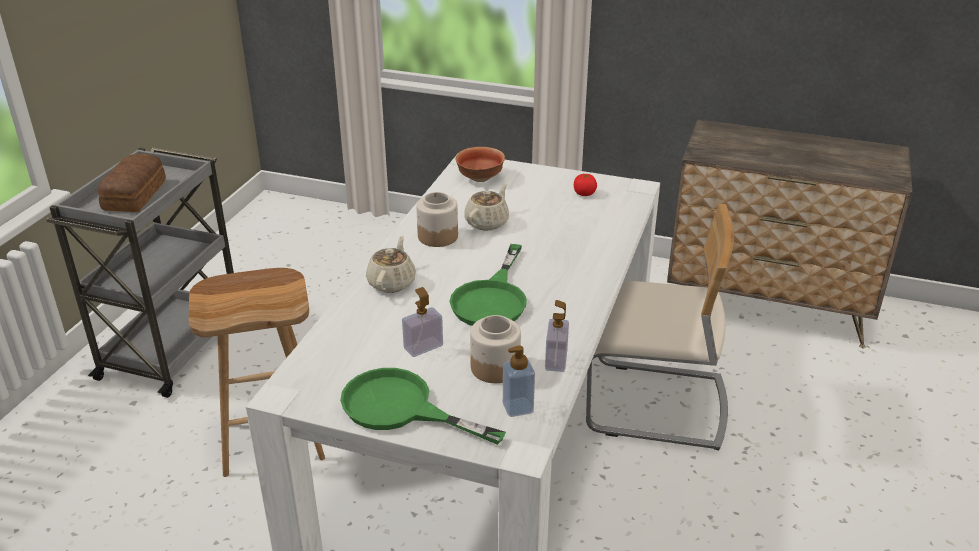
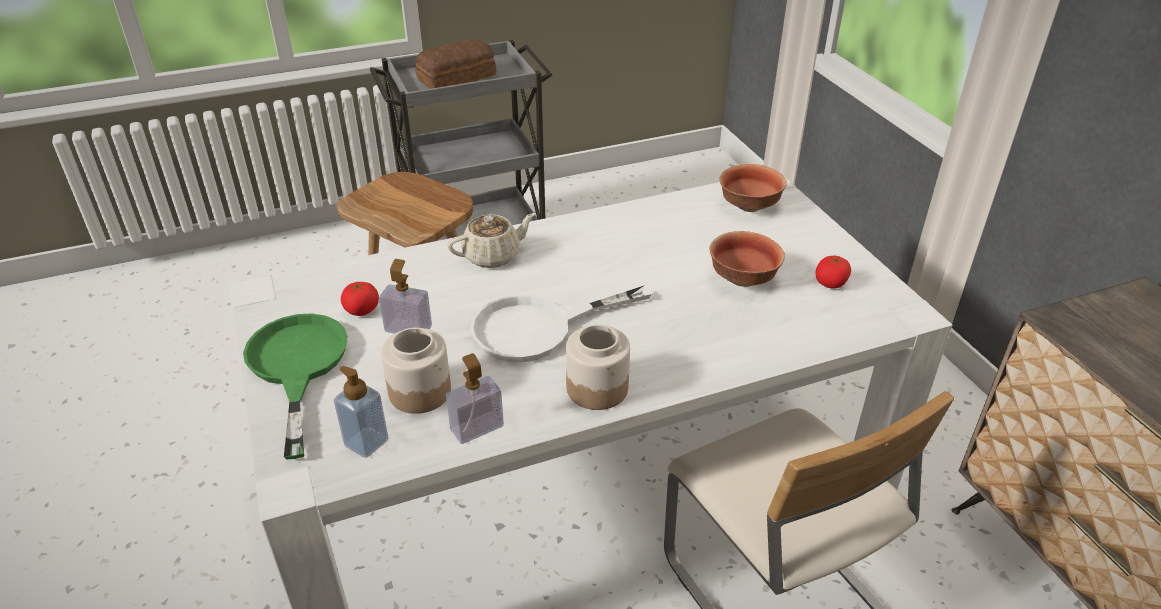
camera: 50 degrees right, 5 degrees up
jar [416,192,458,247] -> jar moved to [566,324,630,410]
green frying pan [449,244,527,326] -> white frying pan [470,285,652,362]
beige teapot [464,183,509,230] -> none
none -> tomato [341,282,379,316]
none -> bowl [710,231,785,287]

